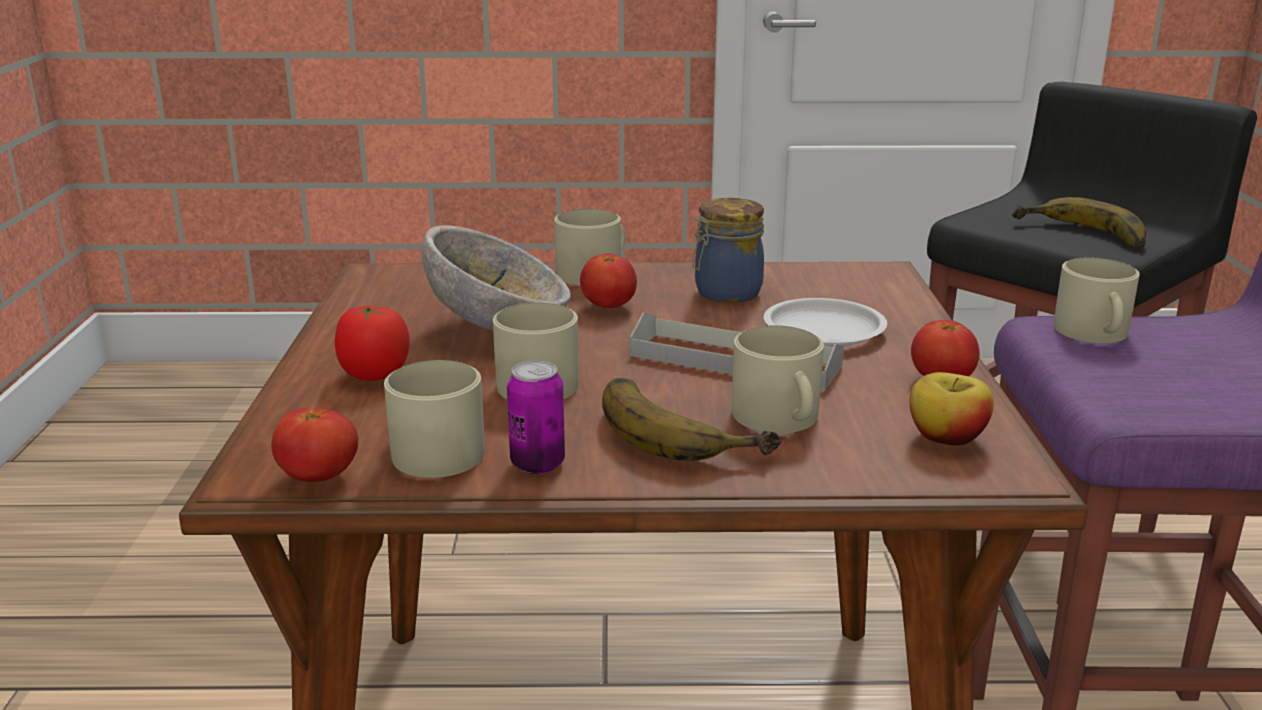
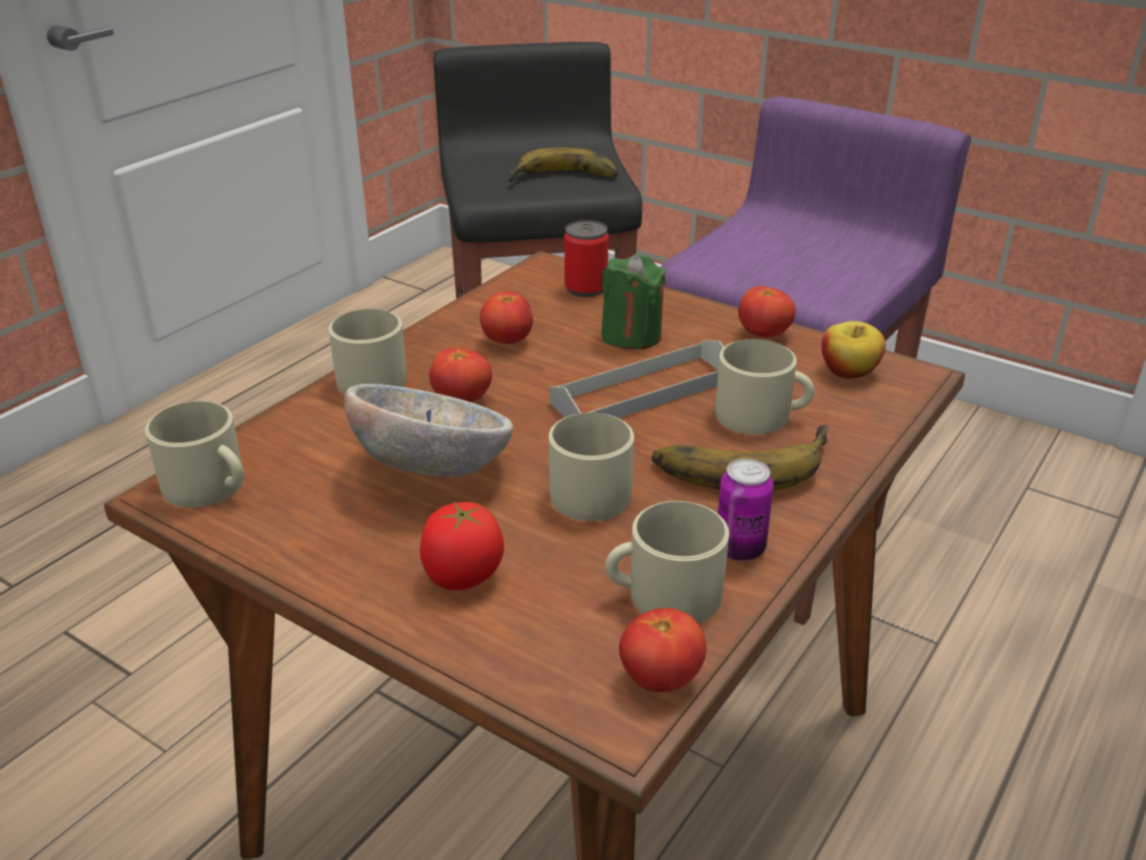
camera: 55 degrees left, 10 degrees up
jar [692,198,764,303] -> tomato [480,291,533,344]
white plate [764,298,887,347] -> green candle [601,254,666,350]
beige mug [1054,258,1140,343] -> beige mug moved to [145,401,244,508]
none -> can [564,220,609,297]

